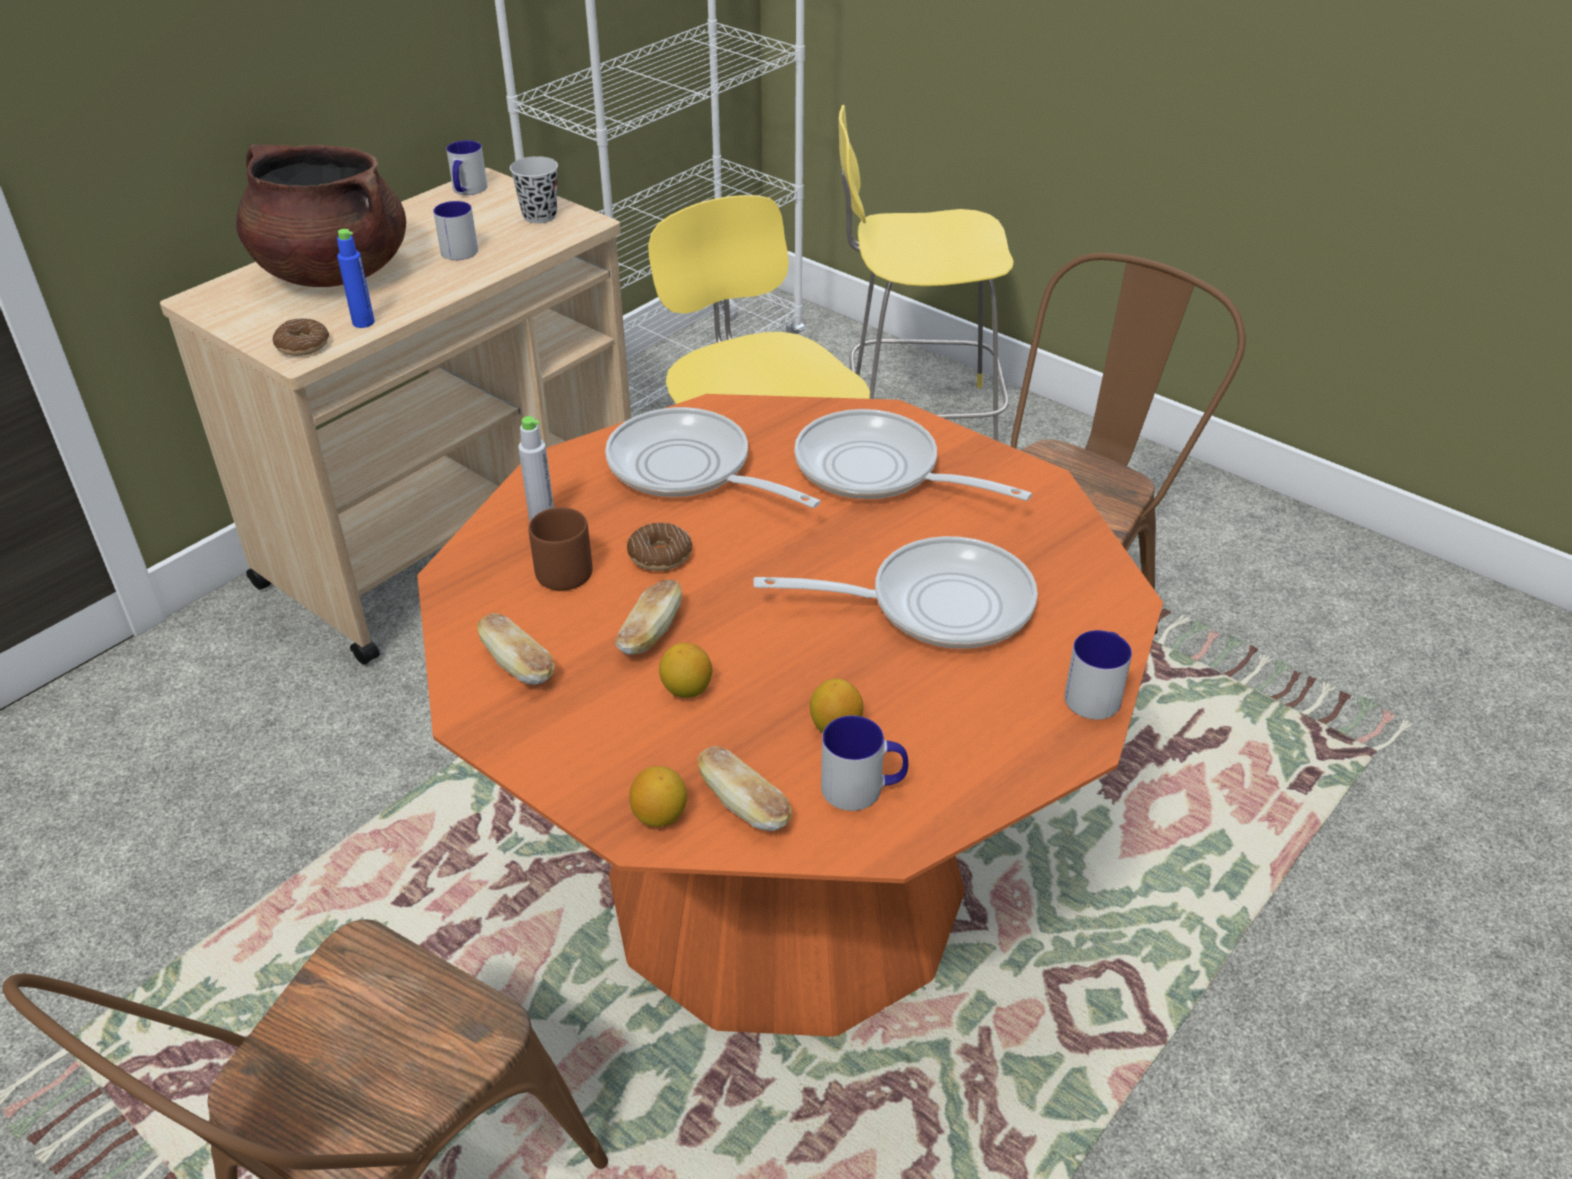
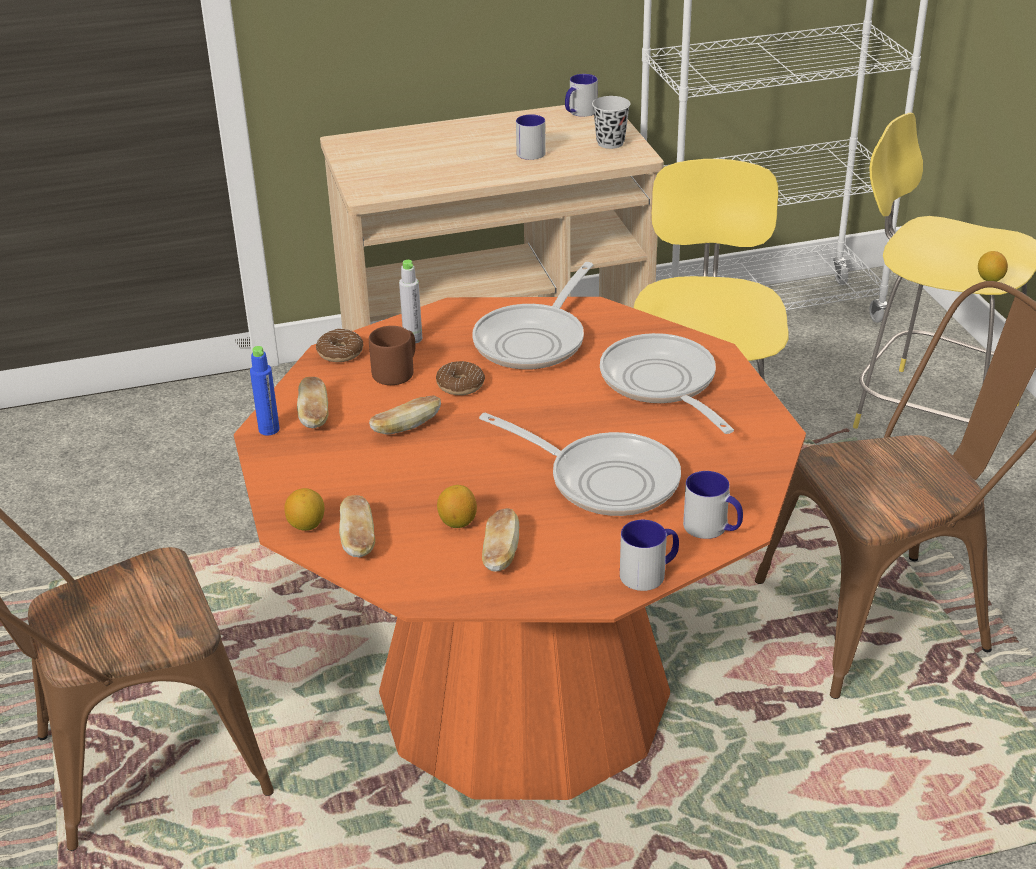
camera: 35 degrees right, 5 degrees down
brown cooking pot [236,144,406,287] -> none
donut [273,318,329,356] -> donut moved to [316,329,363,362]
blue bottle [337,229,375,328] -> blue bottle moved to [250,346,280,436]
frying pan [605,407,821,508] -> frying pan turned 135 degrees counterclockwise [472,262,593,370]
lemon [659,642,712,698] -> lemon moved to [978,251,1008,282]
mug [821,715,908,811] -> mug moved to [683,471,743,539]
none -> bread [482,508,519,572]

